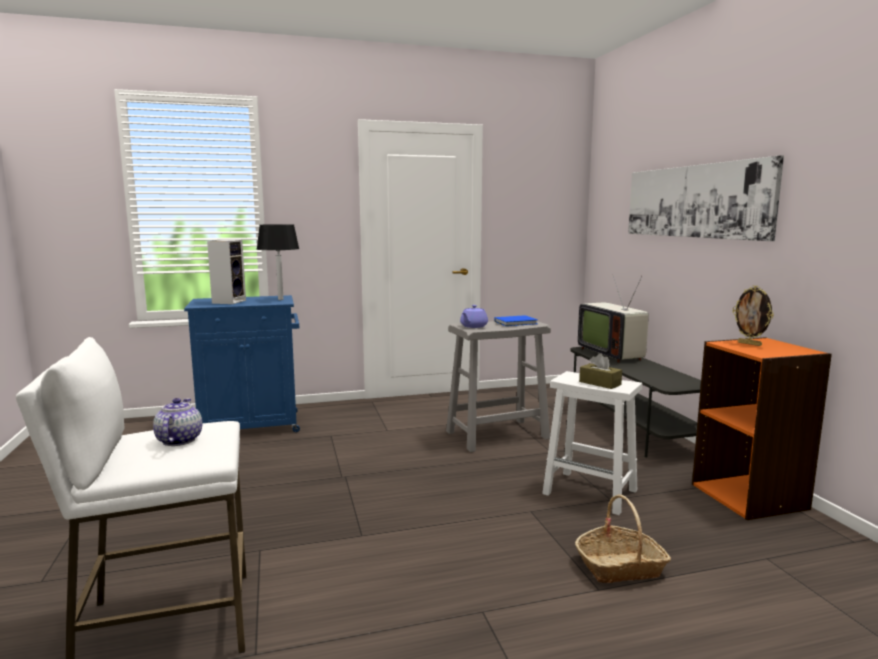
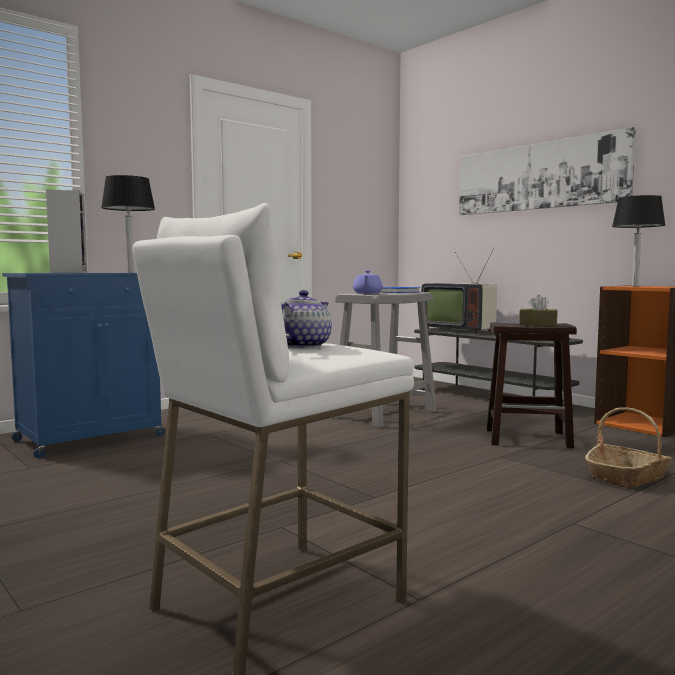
camera: 25 degrees left, 5 degrees down
teapot [153,398,202,446] -> teapot turned 60 degrees clockwise [281,290,332,348]
white stool [542,371,642,515] -> brown stool [486,322,577,448]
picture frame [733,285,774,346] -> black table lamp [612,195,665,286]

